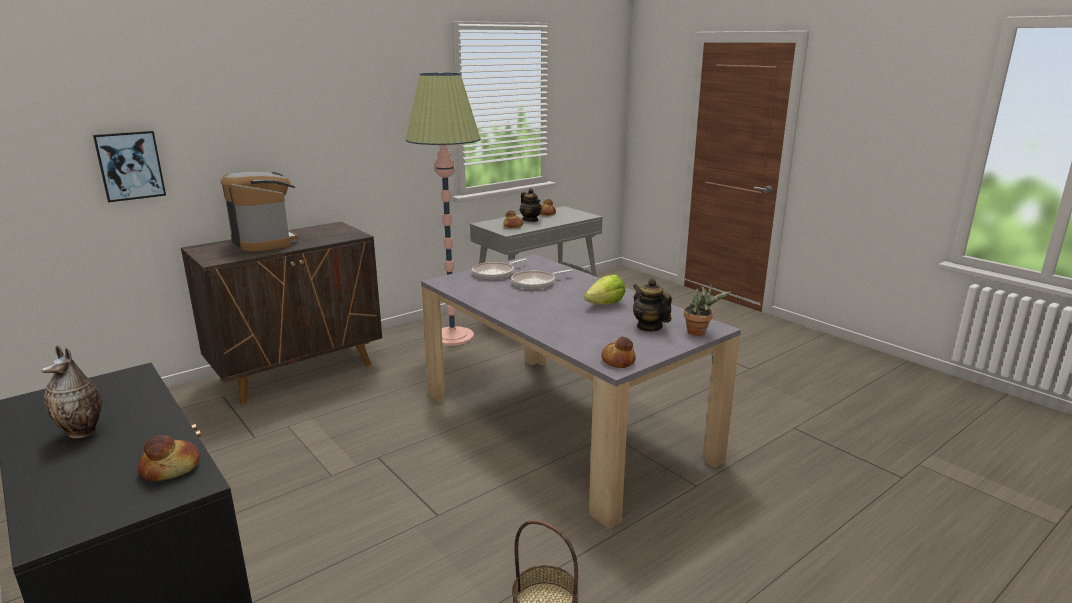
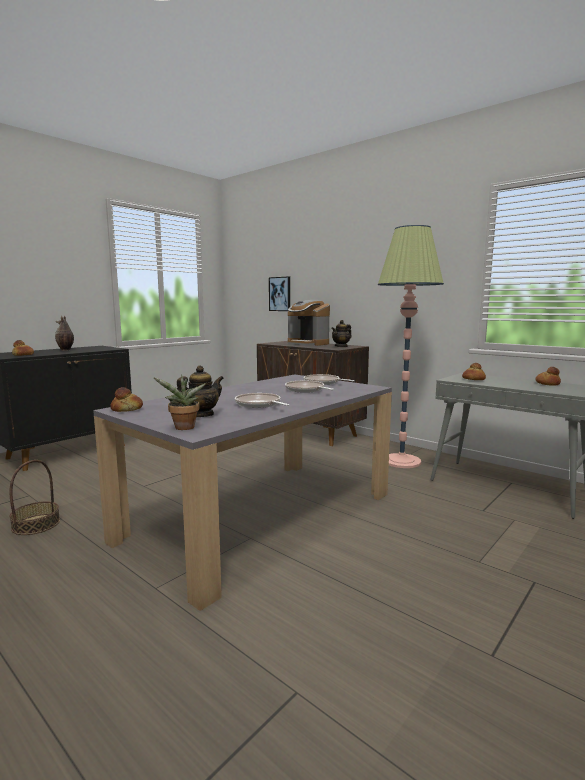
camera: 80 degrees right, 10 degrees down
coffee machine [220,172,298,252] -> coffee machine turned 90 degrees clockwise [288,300,330,346]
teapot [520,188,542,222] -> teapot moved to [331,320,352,347]
lettuce [584,274,625,304] -> frying pan [235,393,289,408]

